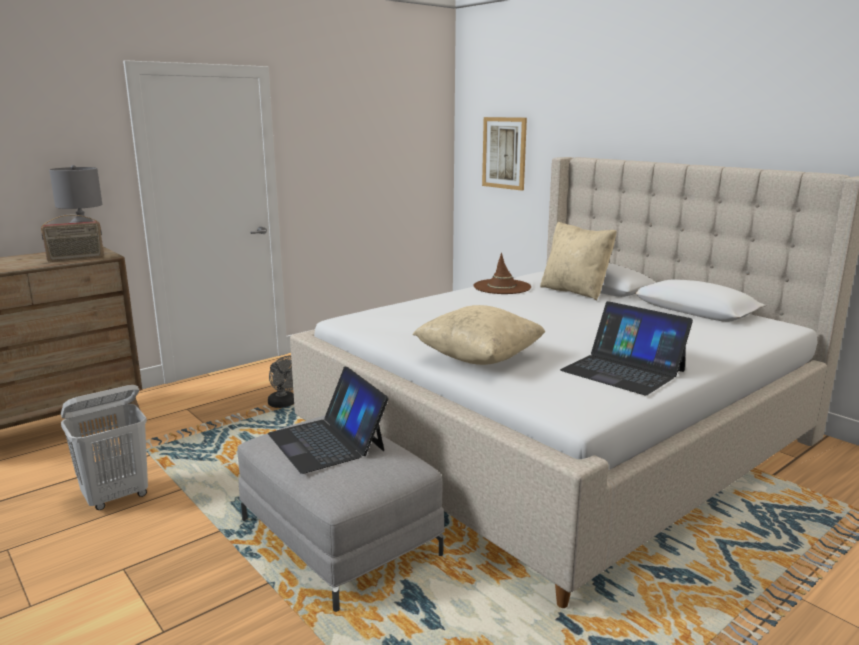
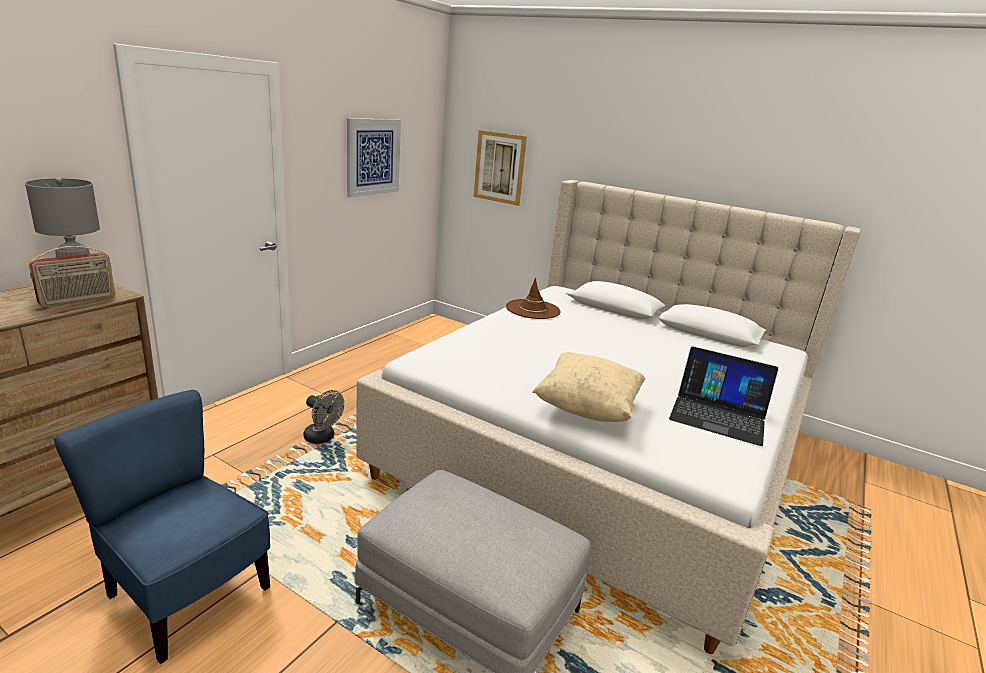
camera: 20 degrees left, 5 degrees up
white laundry basket [61,385,148,510] -> blue chair [53,390,270,664]
laptop [268,367,389,474] -> none
beige pillow [540,222,617,301] -> none
none -> picture [347,118,401,197]

